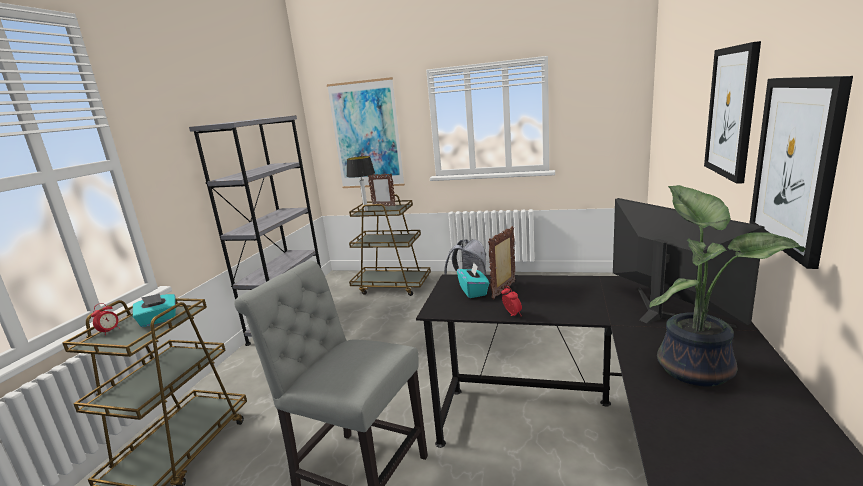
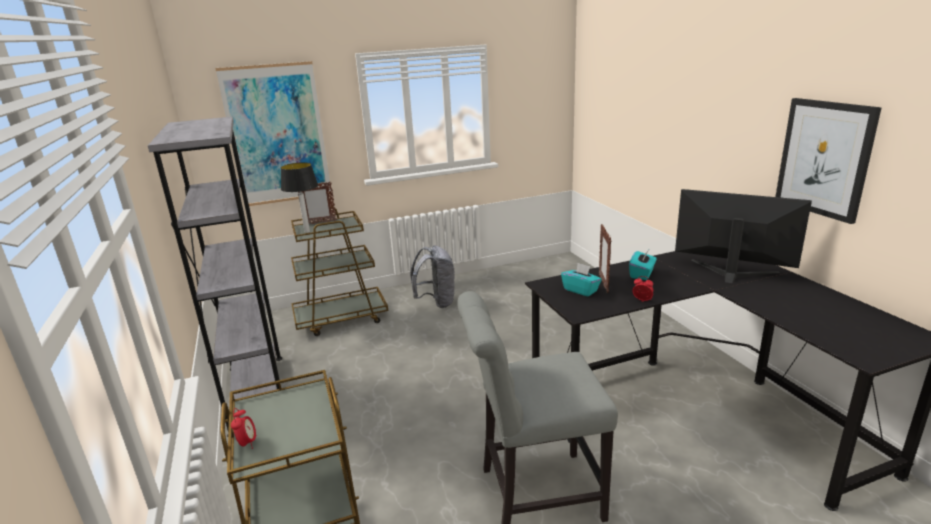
camera: 35 degrees left, 5 degrees up
turquoise tissue box [133,294,176,327] -> turquoise tissue box moved to [629,250,657,280]
potted plant [650,185,806,386] -> none
picture [704,41,761,184] -> none

